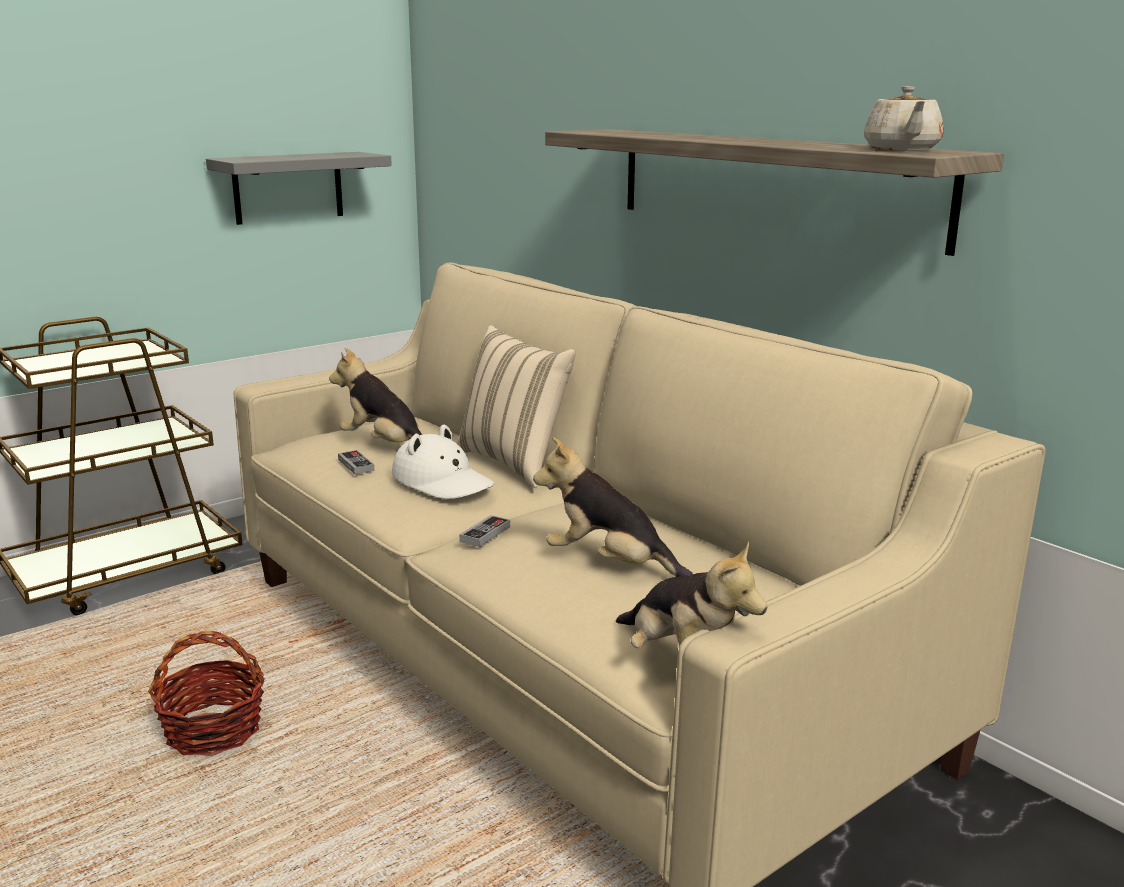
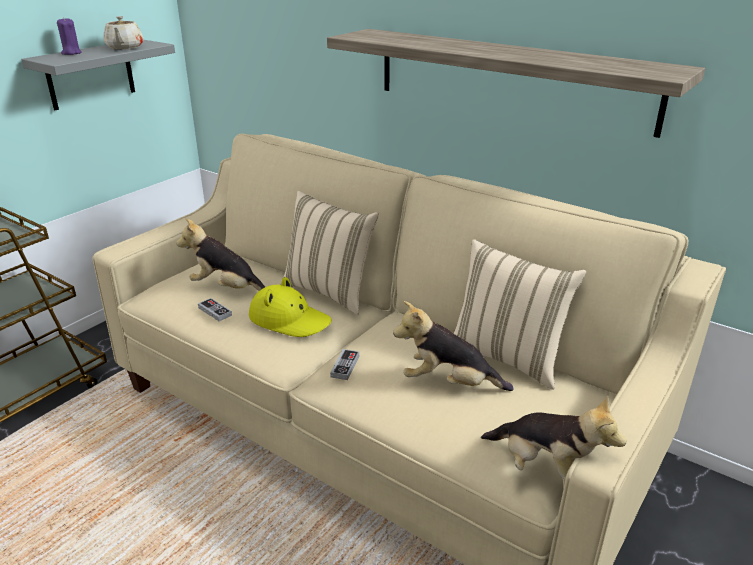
camera: 15 degrees left, 10 degrees up
basket [148,631,265,756] -> none
white hat [392,425,494,499] -> yellow hat [249,277,332,337]
beige teapot [864,86,944,151] -> beige teapot moved to [103,16,143,50]
none -> purple candle [57,17,82,55]
none -> beige pillow [454,239,586,390]

